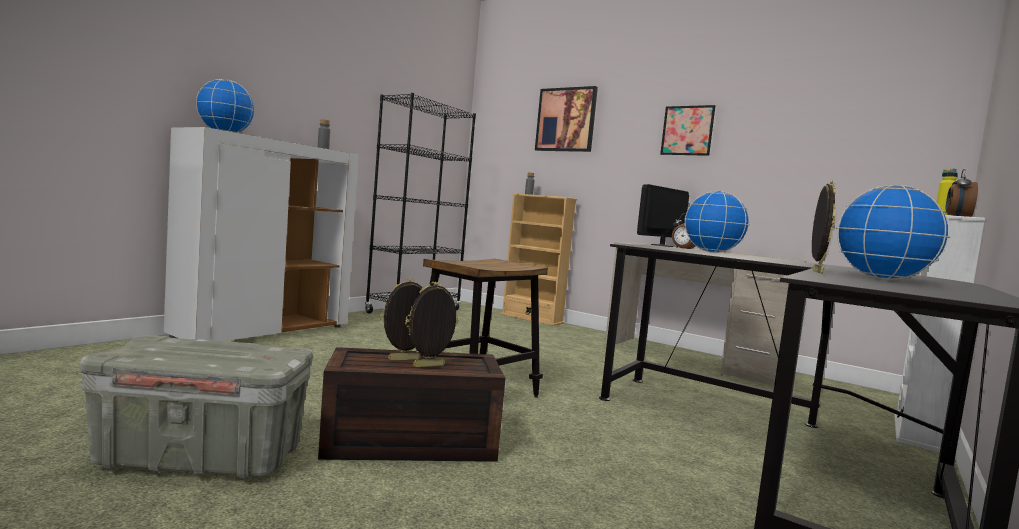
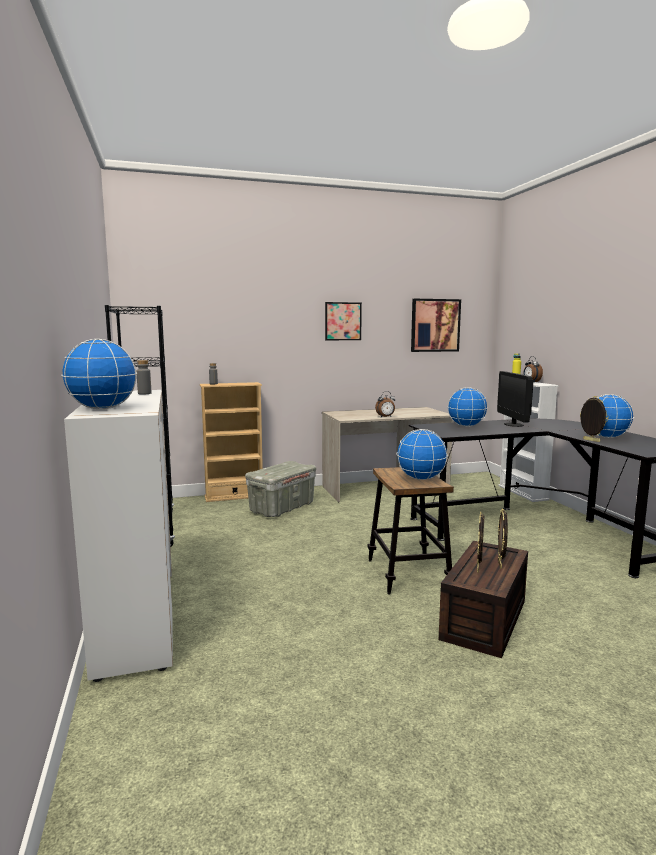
camera: 50 degrees left, 5 degrees up
grey storage box [80,335,313,480] -> grey storage box moved to [245,461,316,517]
picture [535,86,598,152] -> picture moved to [411,299,461,352]
monitor [637,184,689,247] -> monitor moved to [497,371,534,427]
none -> globe [396,429,448,480]

